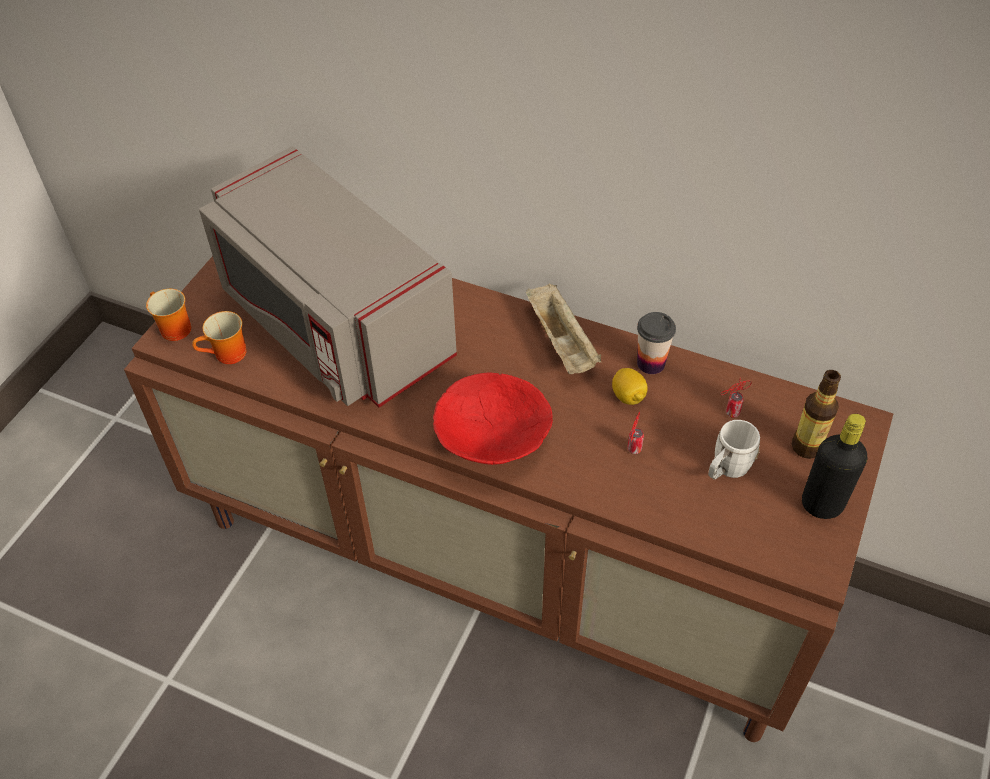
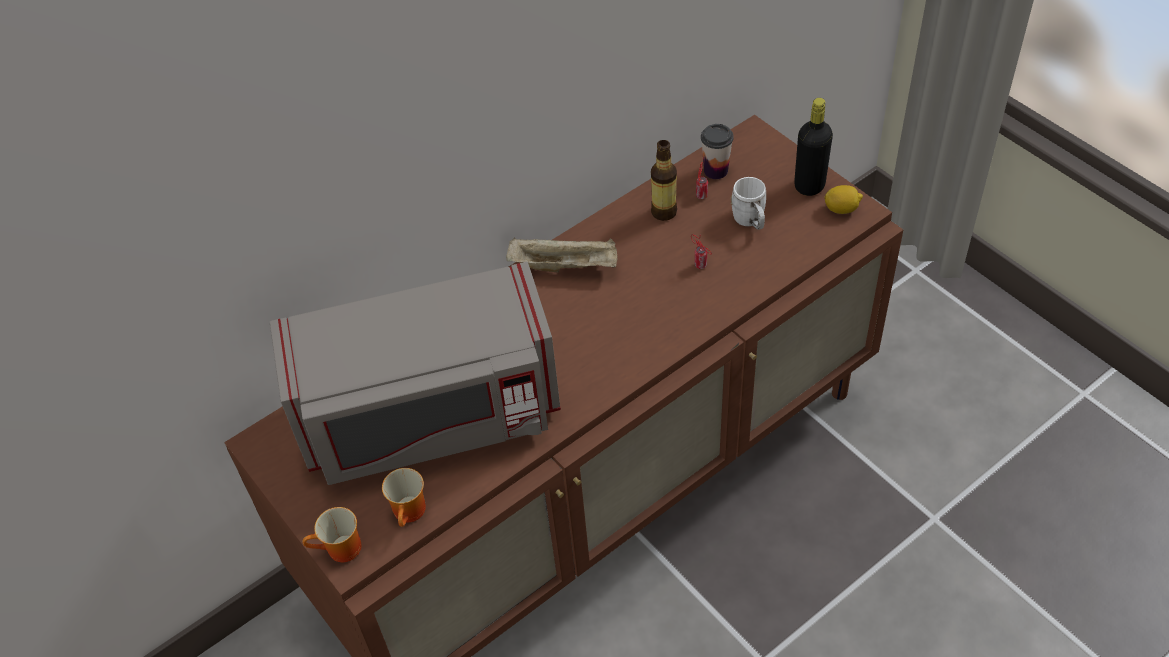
camera: 60 degrees left, 0 degrees up
red bowl [433,372,553,465] -> none
lemon [612,368,647,405] -> lemon moved to [824,185,863,214]
cup [637,312,676,374] -> cup moved to [701,124,734,179]
bottle [792,370,841,459] -> bottle moved to [651,140,677,221]

